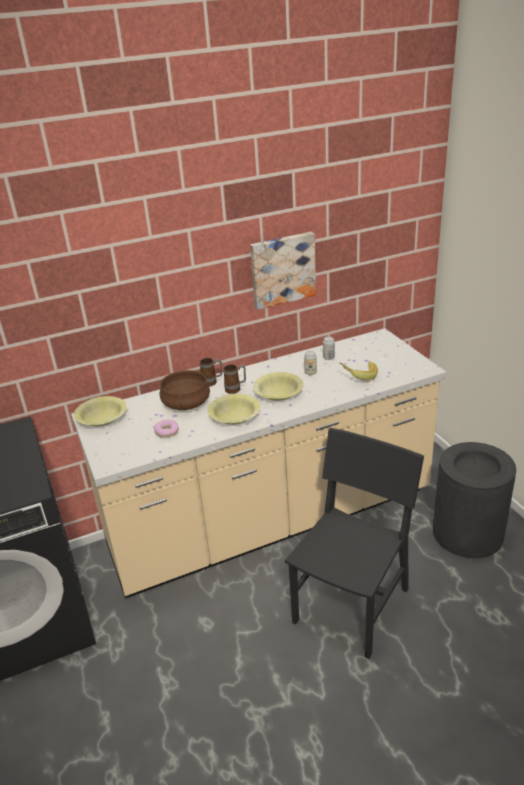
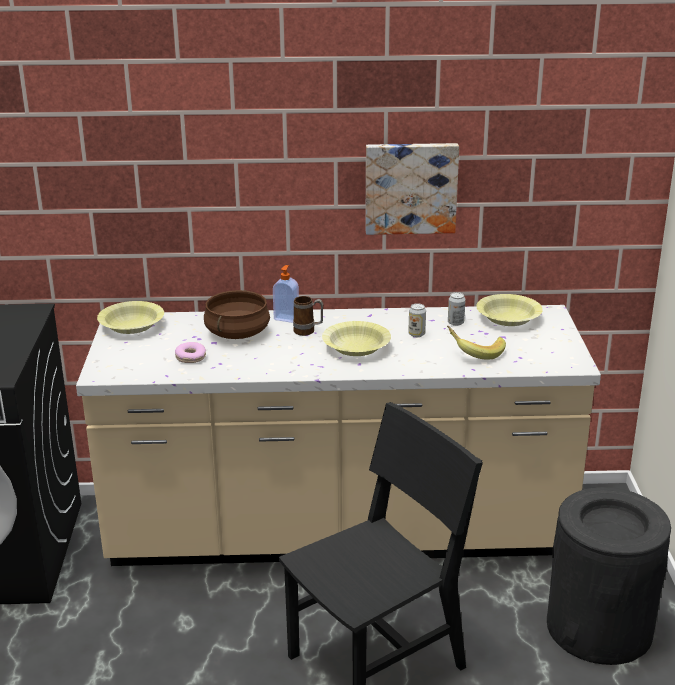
camera: 20 degrees right, 5 degrees down
mug [200,358,222,387] -> soap dispenser [273,265,299,323]
yellow bowl [208,394,260,425] -> yellow bowl moved to [476,294,543,326]

